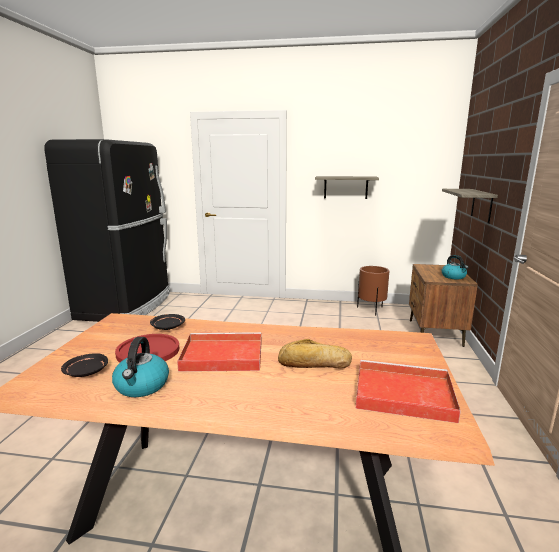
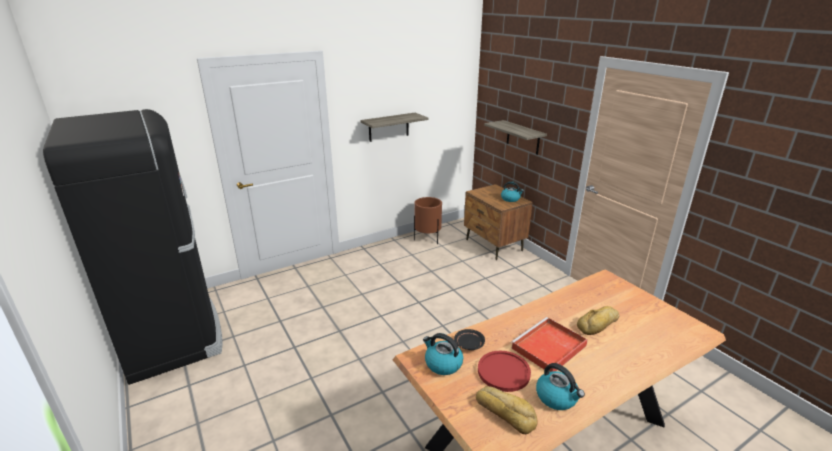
camera: 40 degrees left, 10 degrees up
black plate [61,353,108,377] -> bread [476,386,537,434]
red tray [356,360,461,423] -> none
none -> kettle [423,333,463,375]

